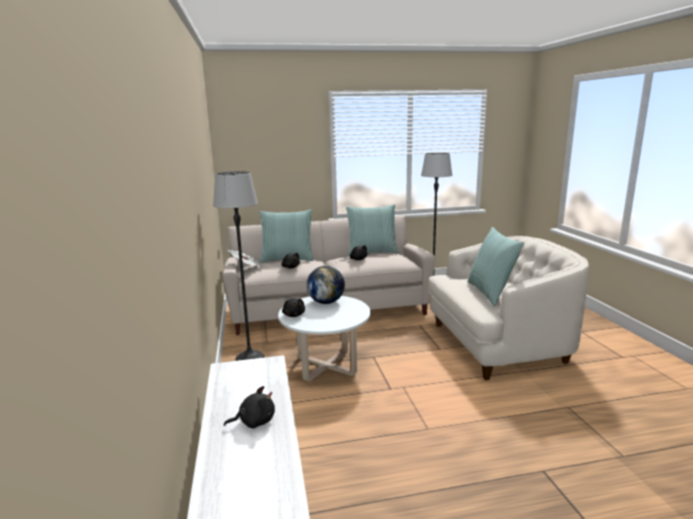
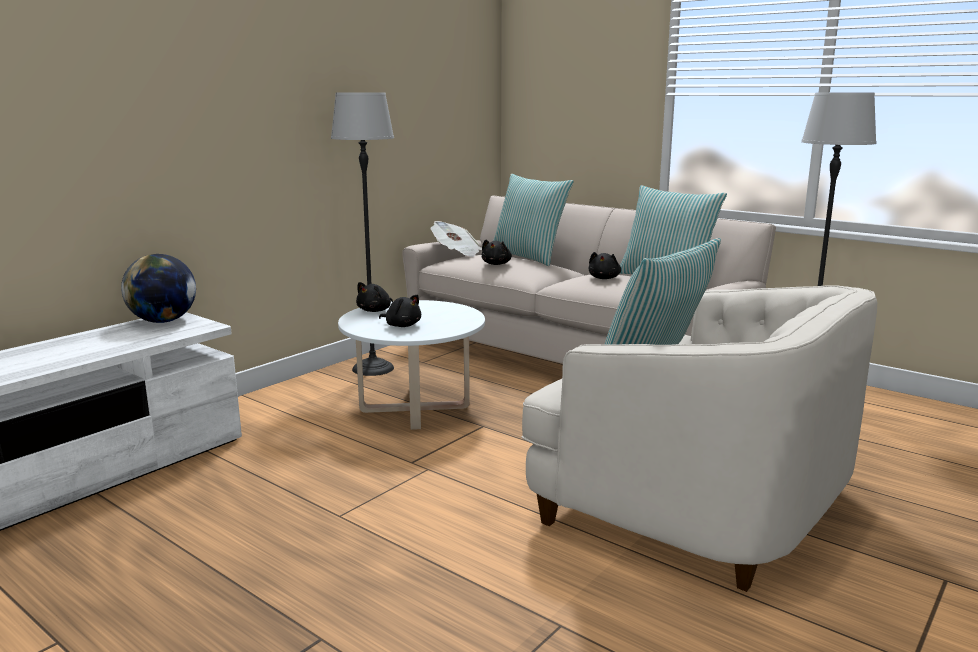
camera: 50 degrees right, 0 degrees up
black plush toy [224,386,275,428] -> black plush toy moved to [379,295,421,327]
globe [307,266,345,304] -> globe moved to [121,254,196,323]

